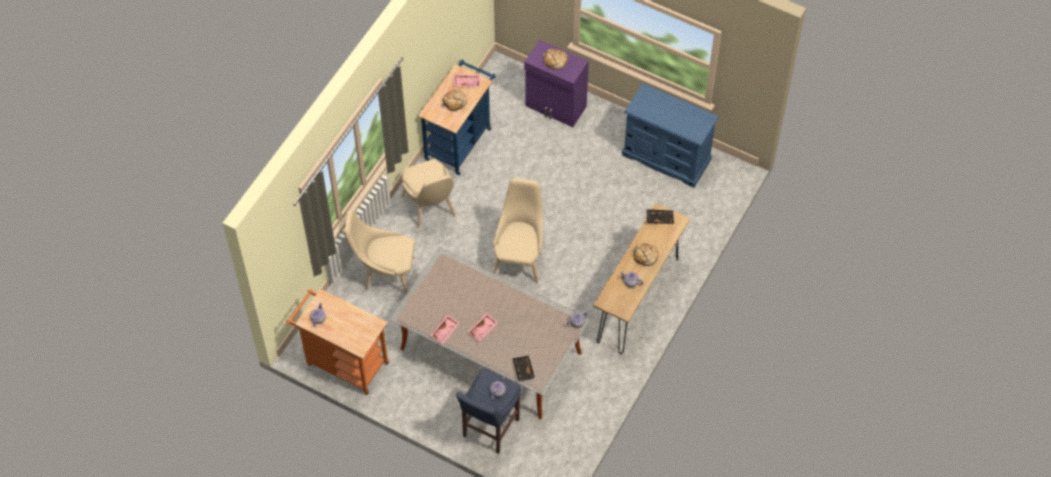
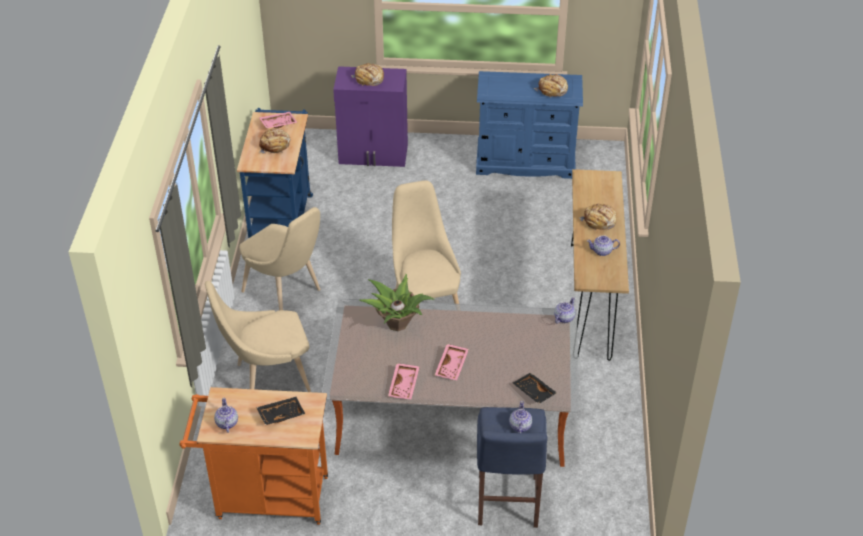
camera: 25 degrees left, 15 degrees down
black tray [646,209,674,224] -> black tray moved to [256,397,305,425]
none -> potted plant [359,274,435,331]
none -> bread [534,74,568,98]

